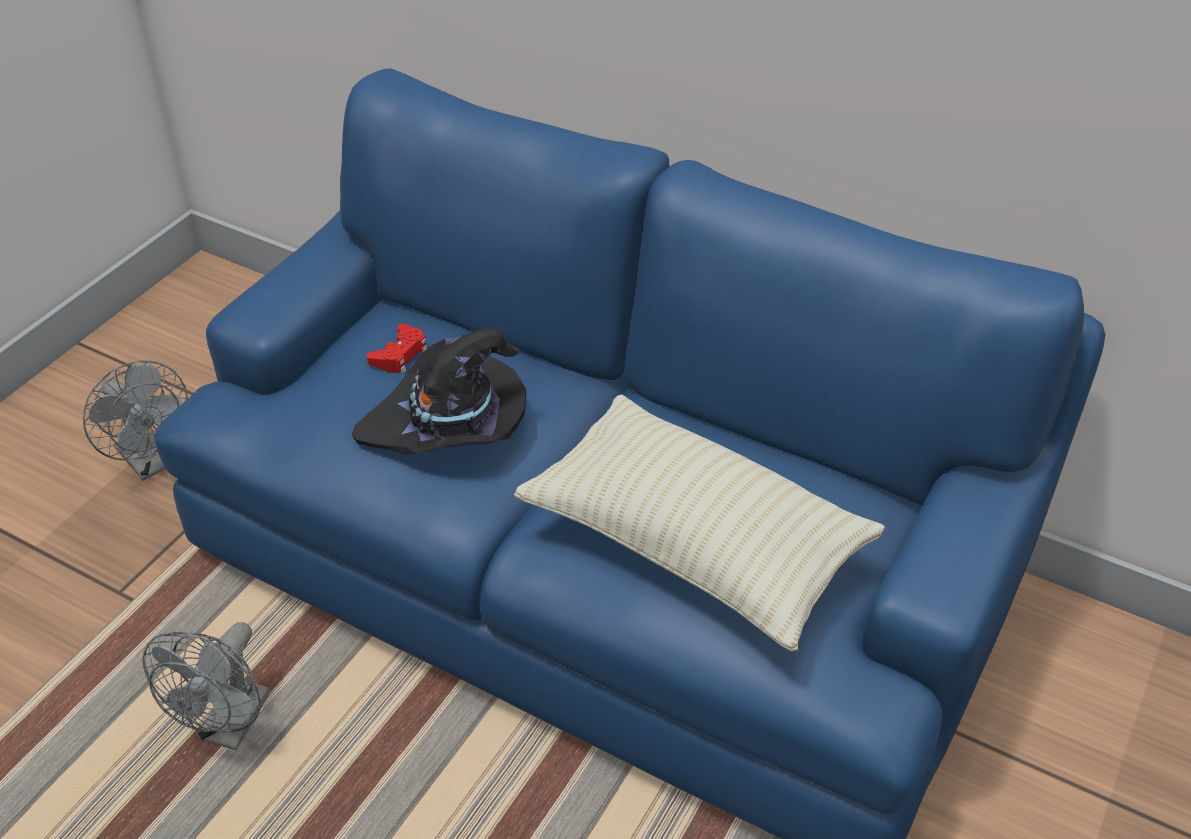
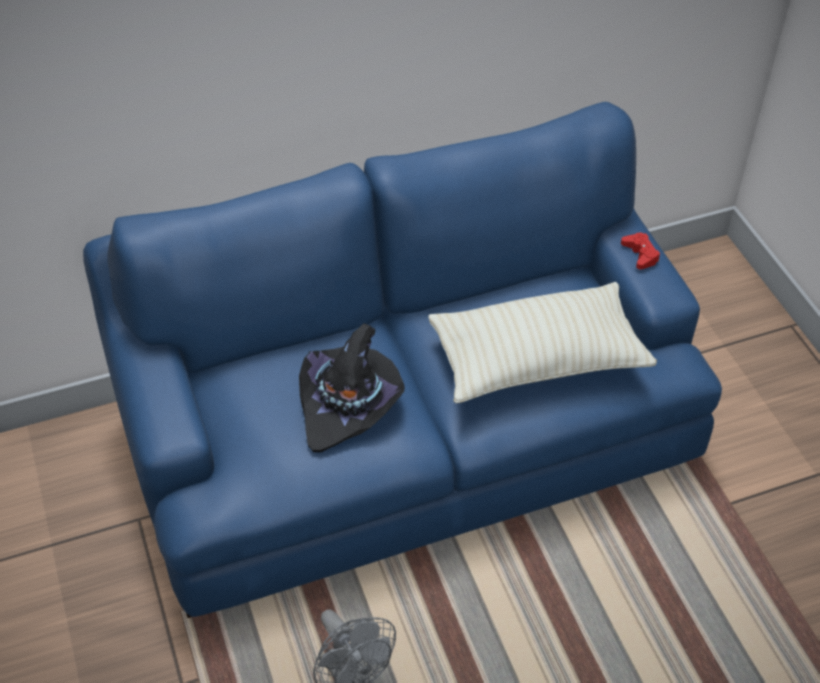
camera: 50 degrees left, 5 degrees up
grey fan [83,360,188,481] -> none
red game controller [367,324,427,374] -> red game controller moved to [621,232,660,270]

